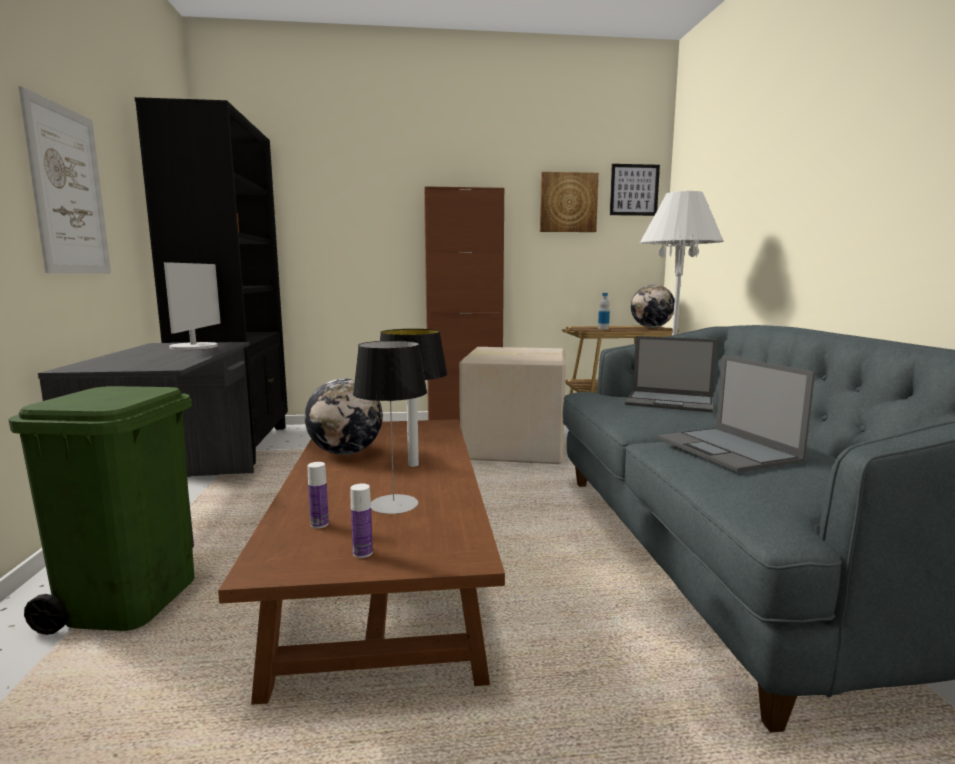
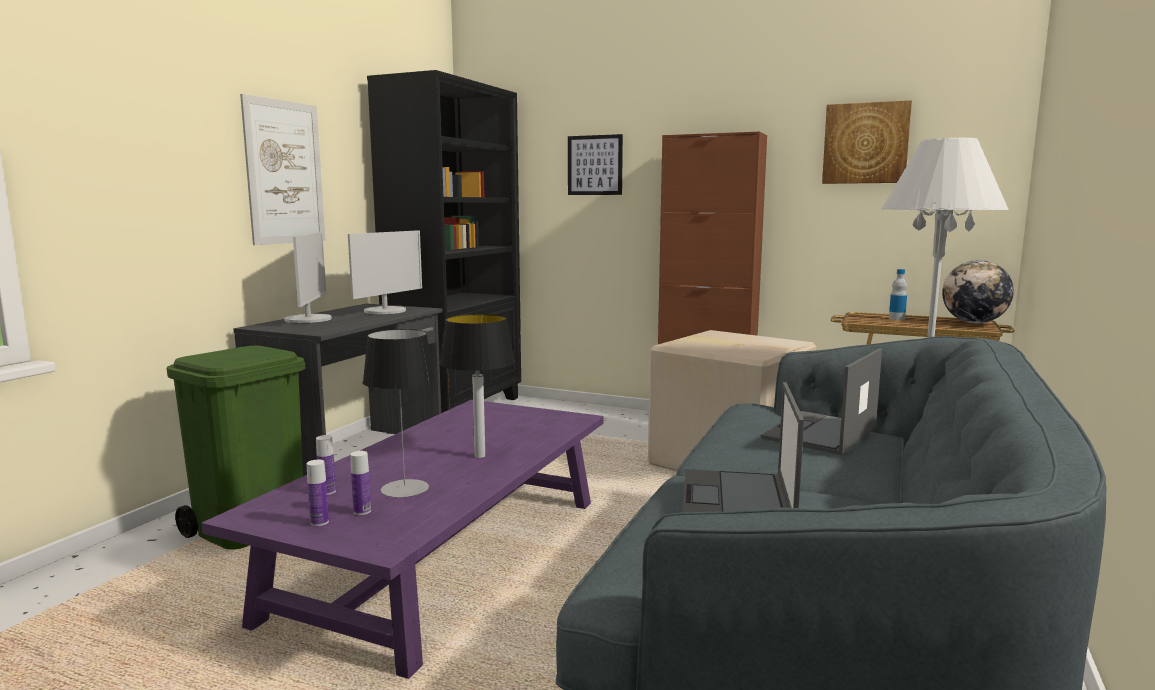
camera: 30 degrees right, 0 degrees up
brown coffee table [218,419,505,705] -> purple coffee table [202,400,604,679]
globe [305,378,383,455] -> none
picture [610,164,660,216] -> picture moved to [568,134,623,195]
laptop [625,336,718,412] -> laptop turned 75 degrees clockwise [761,348,882,455]
none -> monitor [284,232,332,323]
none -> bottle [350,451,371,515]

